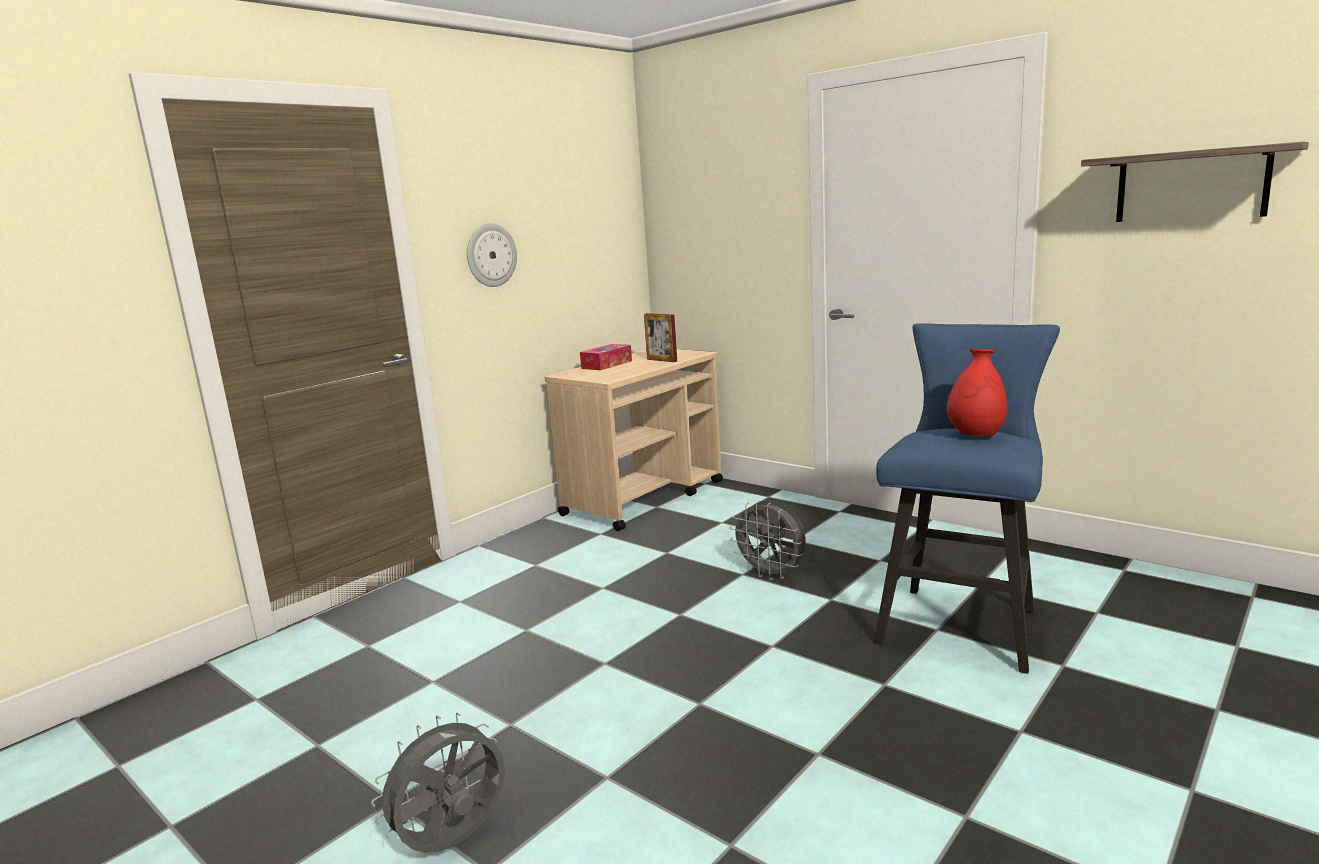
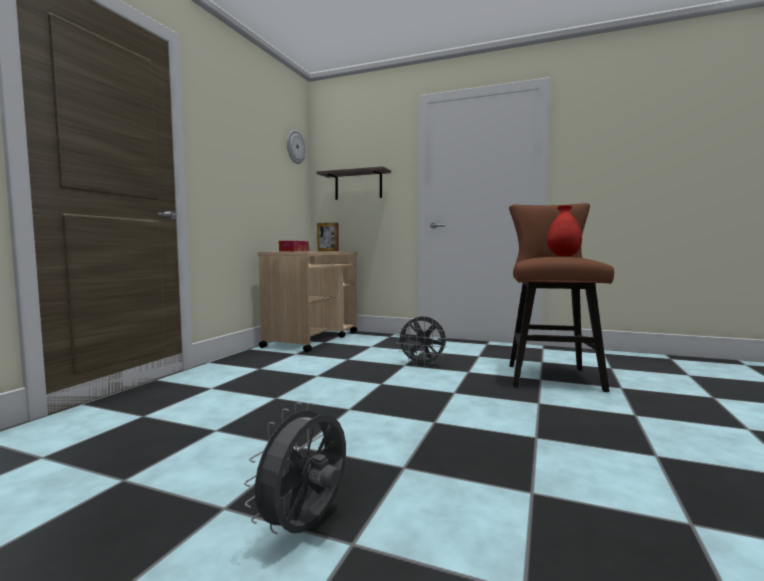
camera: 20 degrees left, 10 degrees down
wall clock [467,223,517,287] -> wall clock moved to [287,130,306,164]
blue stool [874,323,1060,674] -> brown stool [509,203,614,392]
shelf [1081,142,1309,222] -> shelf moved to [317,166,391,200]

